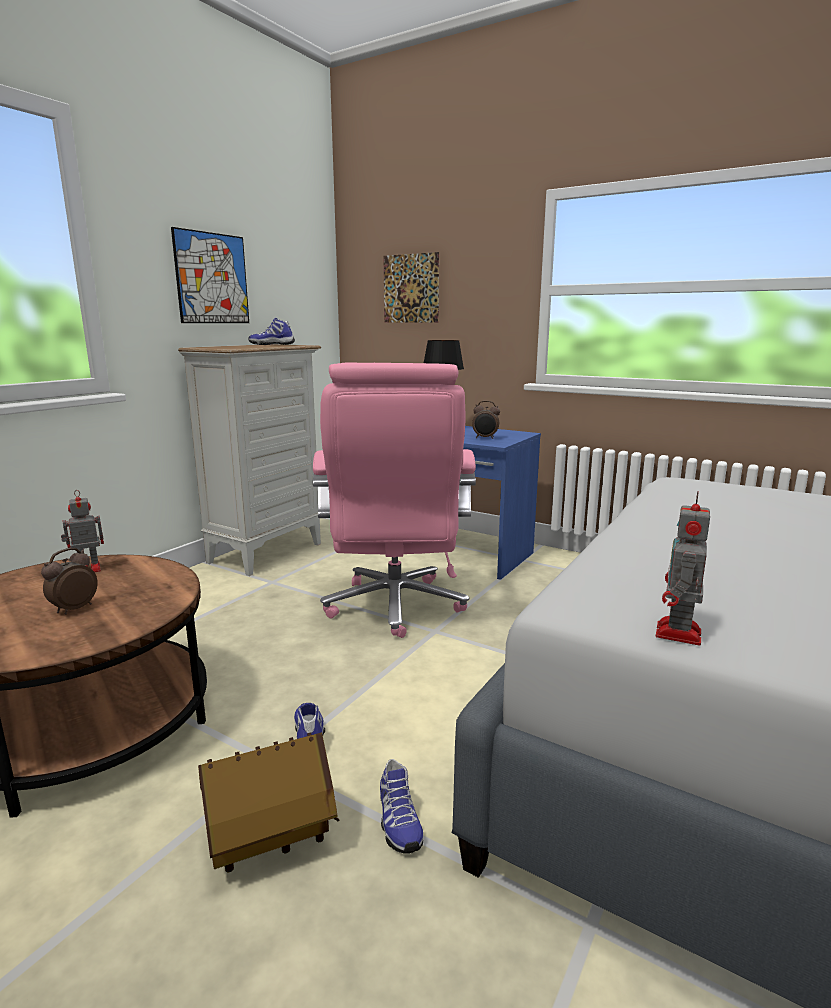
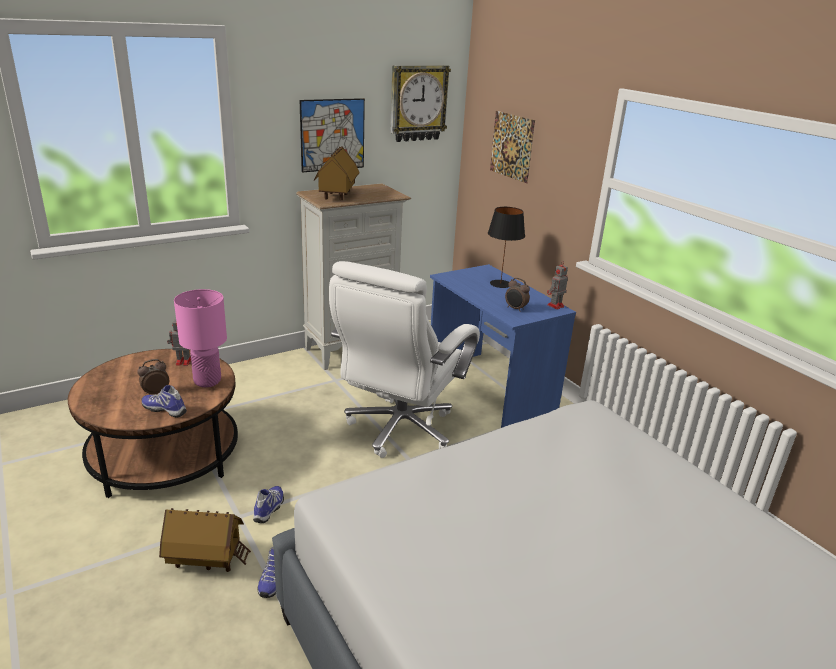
camera: 25 degrees right, 10 degrees up
shoe [248,317,295,345] -> shoe moved to [141,385,187,418]
pink office chair [313,362,476,638] -> white office chair [329,261,480,458]
toy robot [656,491,710,646] -> toy robot moved to [547,261,568,310]
none -> pink table lamp [174,289,227,388]
none -> toy house [314,147,360,201]
none -> wall clock [390,65,451,142]

